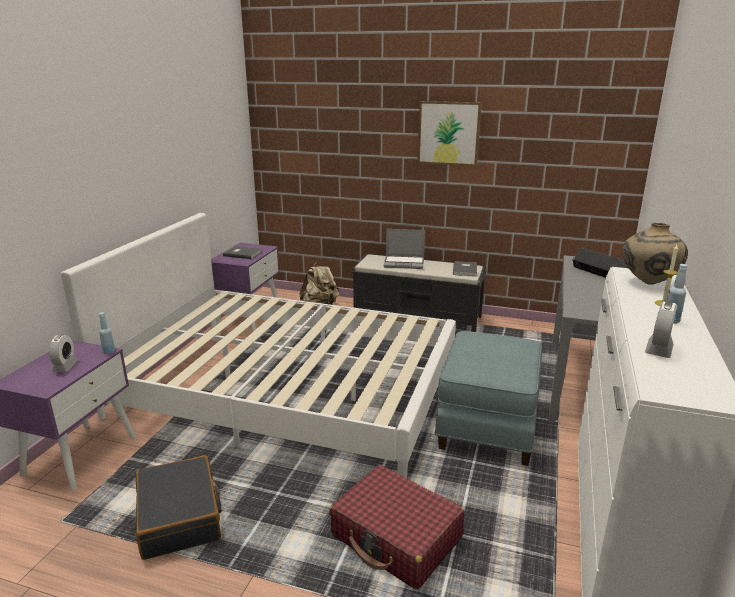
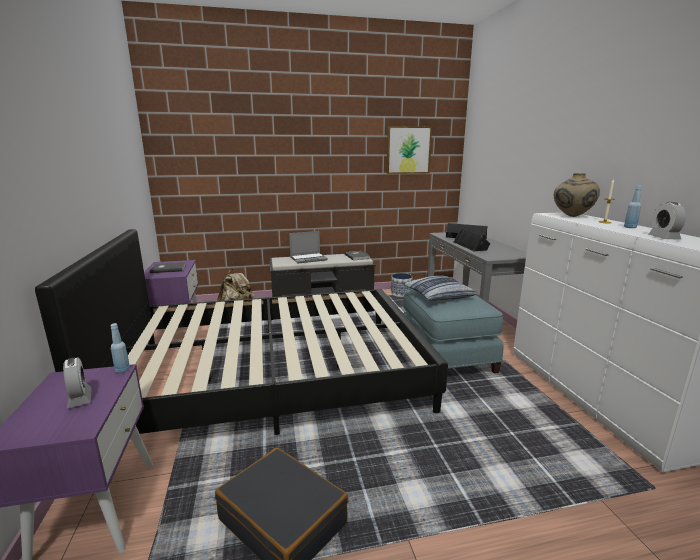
camera: 30 degrees left, 5 degrees down
white bed [61,213,456,478] -> black bed [35,229,448,435]
red suitcase [329,465,465,590] -> none
picture [418,101,482,166] -> picture moved to [386,126,432,174]
none -> planter [391,273,413,297]
none -> pillow [402,276,477,301]
none -> black speaker [453,228,490,251]

